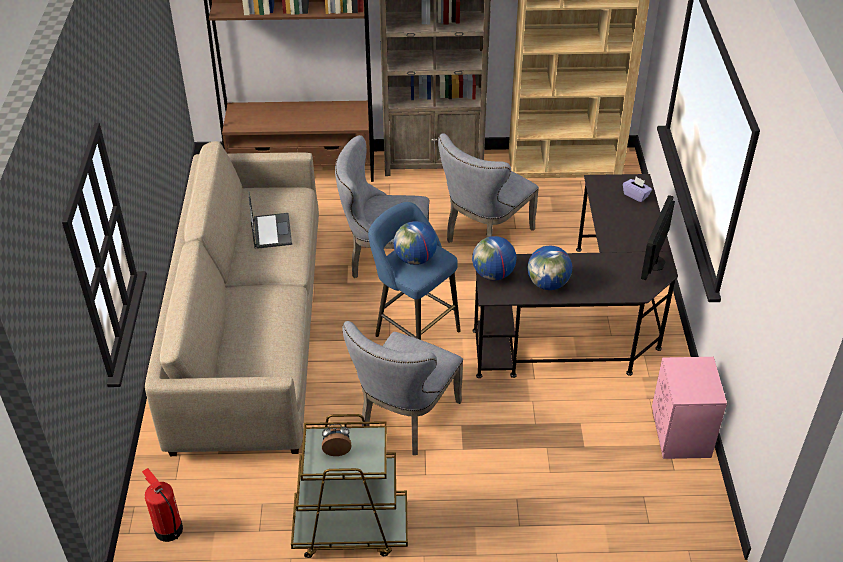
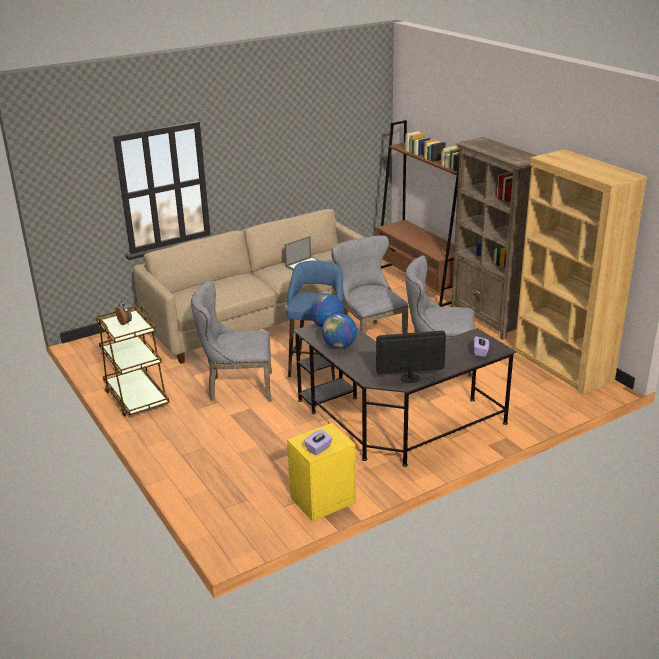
camera: 60 degrees right, 15 degrees down
fire extinguisher [142,468,183,542] -> none
globe [393,221,437,265] -> none
pink nightstand [652,357,727,459] -> yellow nightstand [287,423,356,521]
none -> purple tissue box [304,429,333,455]

